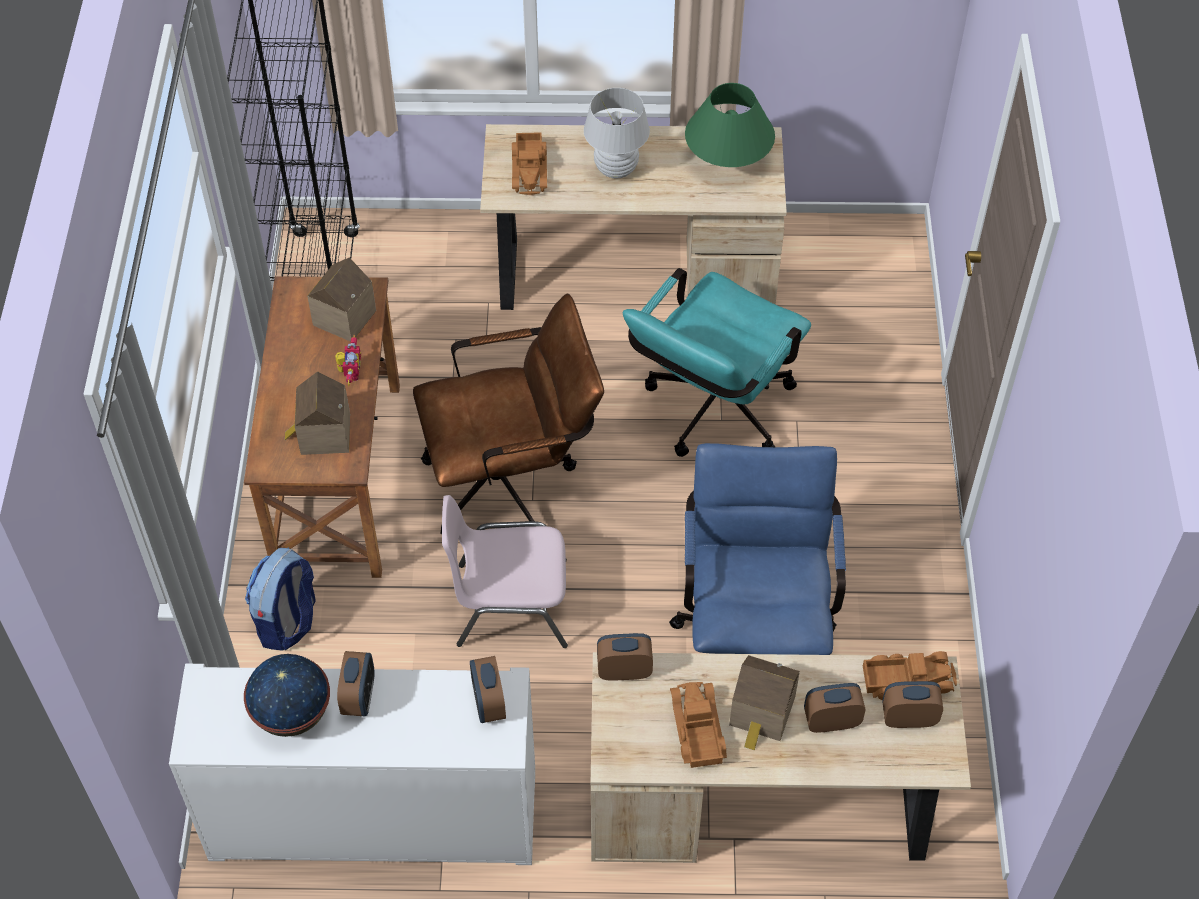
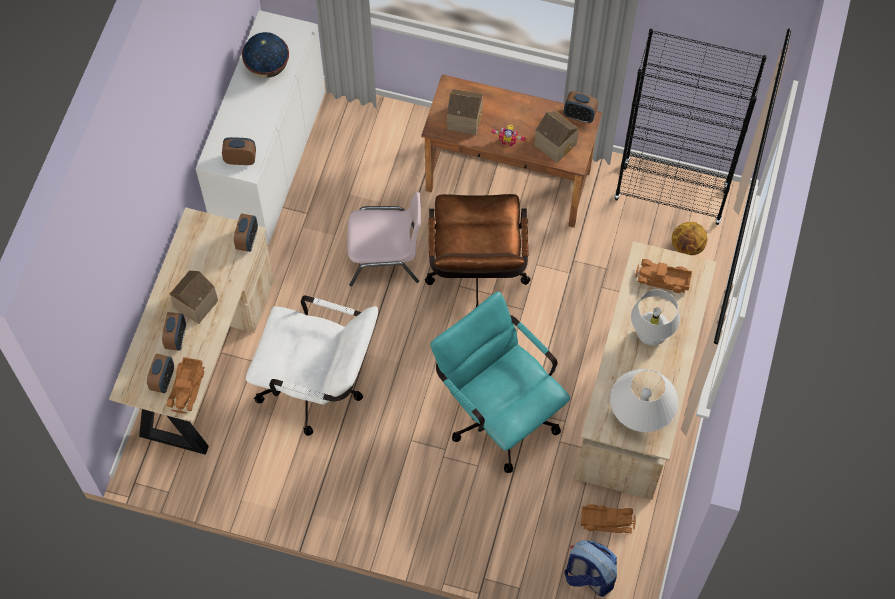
camera: 105 degrees right, 10 degrees up
backpack [245,548,316,651] -> backpack moved to [564,540,617,597]
alarm clock [337,651,375,716] -> alarm clock moved to [564,91,598,123]
pink chair [442,495,568,648] -> pink chair turned 75 degrees clockwise [348,192,421,286]
blue office chair [669,443,846,655] -> white office chair [246,296,378,436]
toy truck [670,682,727,768] -> toy truck moved to [581,504,636,534]
green table lamp [685,83,775,167] -> white table lamp [610,369,678,432]
none -> basketball [672,222,707,255]

